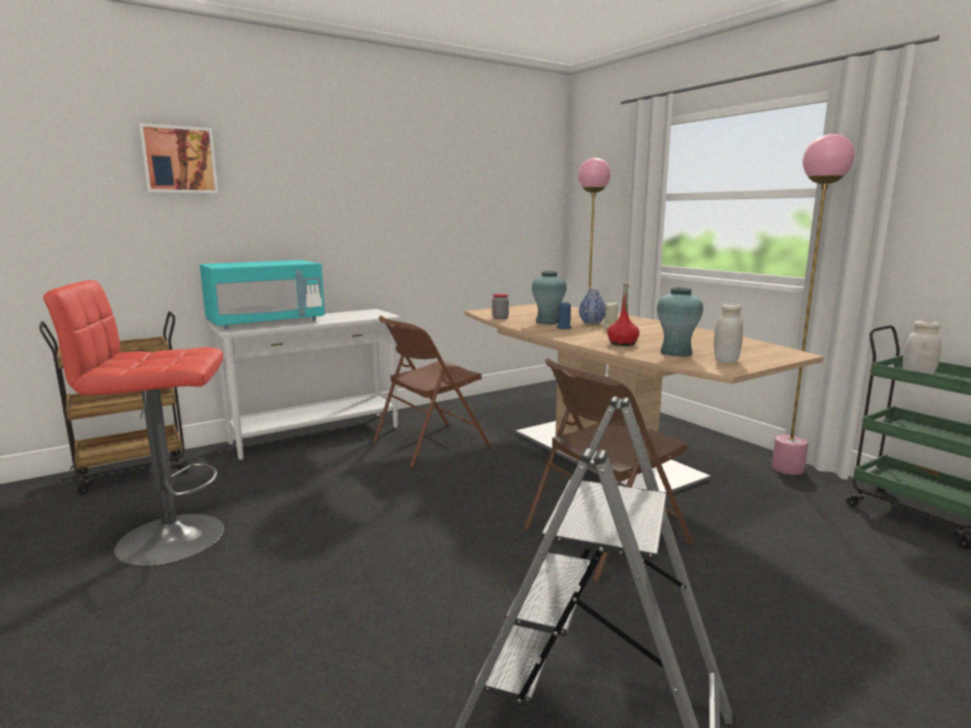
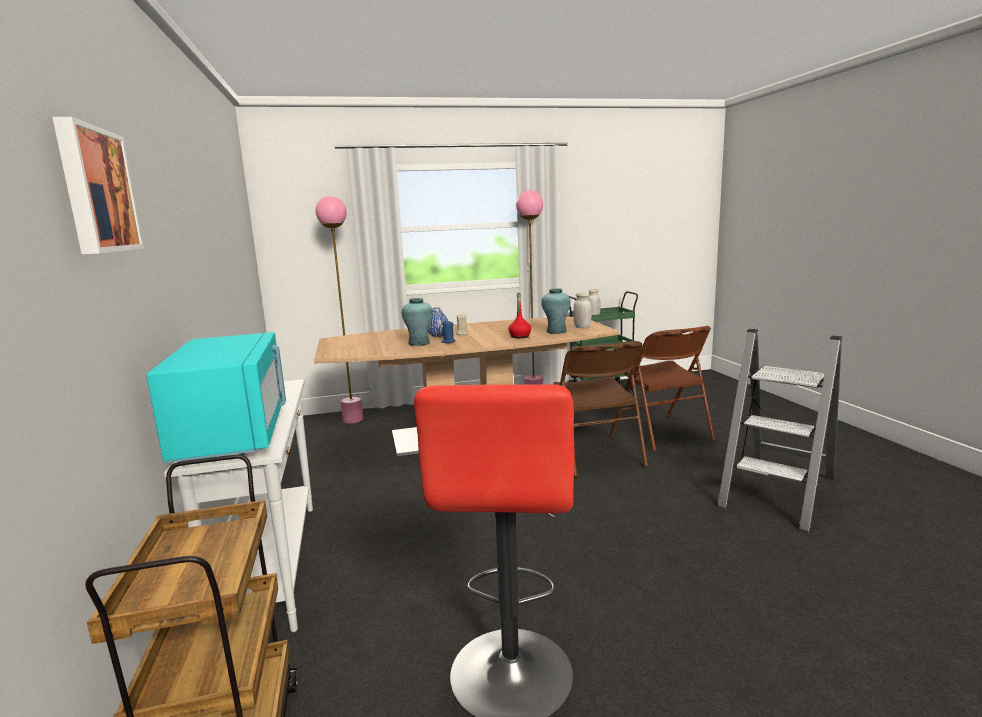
camera: 70 degrees left, 0 degrees up
brown chair [373,316,491,468] -> brown chair moved to [612,326,716,452]
jar [492,293,509,319] -> none

